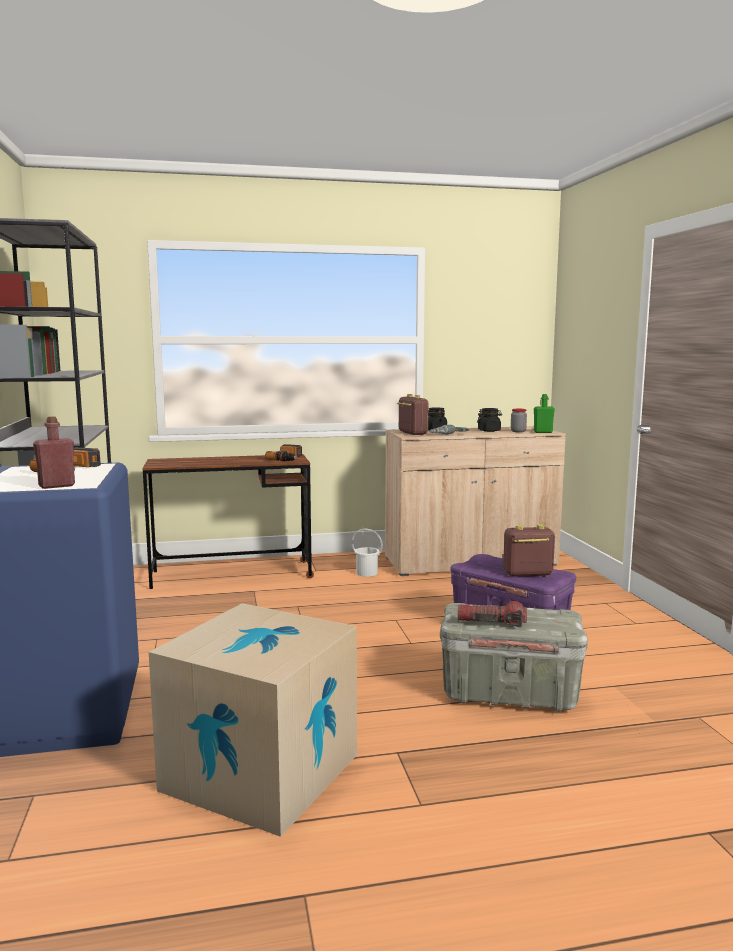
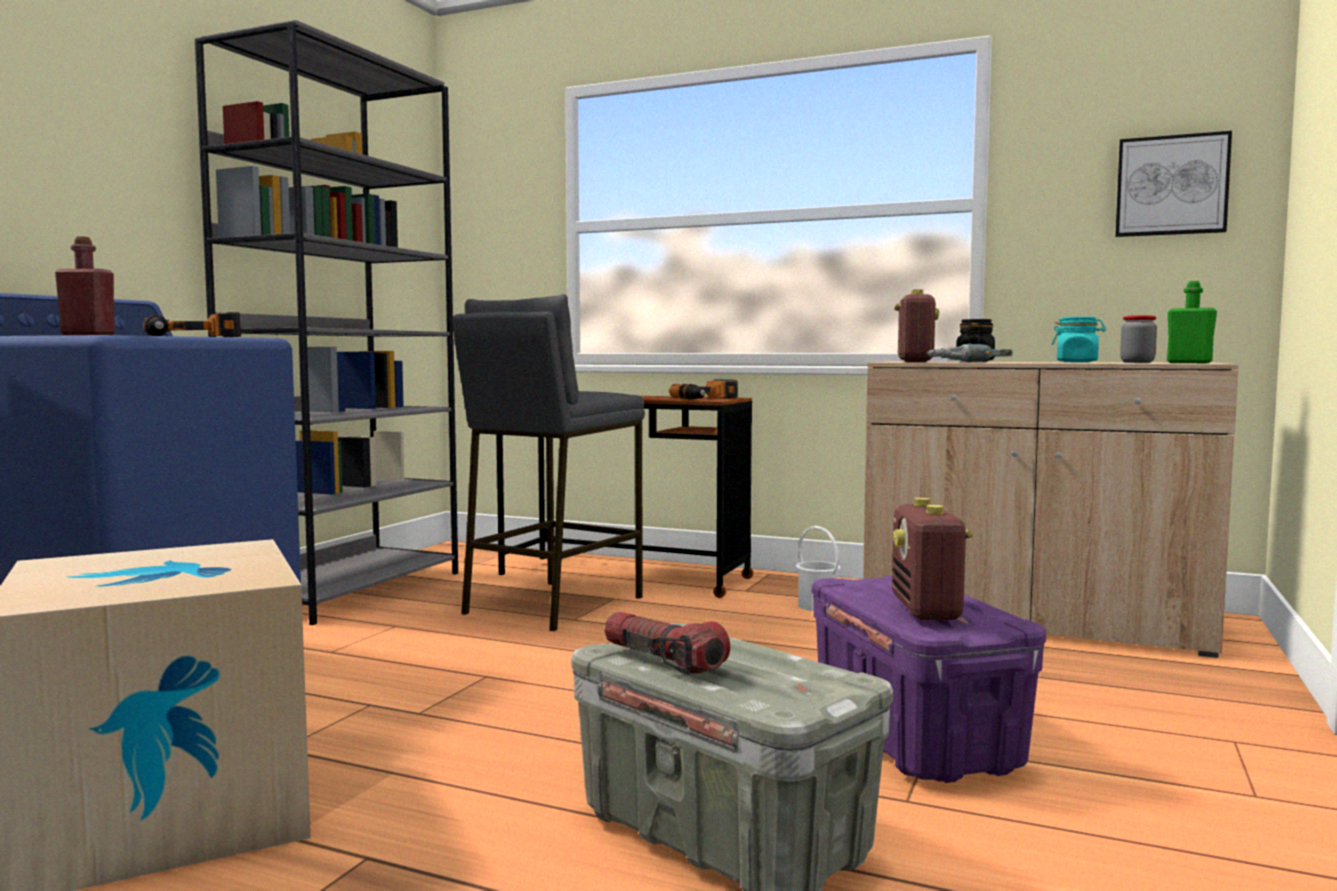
camera: 35 degrees right, 5 degrees down
black jar [477,408,502,432] -> turquoise jar [1052,317,1106,362]
radio [503,524,555,577] -> radio turned 120 degrees counterclockwise [892,497,973,620]
none -> grey stool [452,294,645,631]
none -> picture [1115,131,1232,237]

